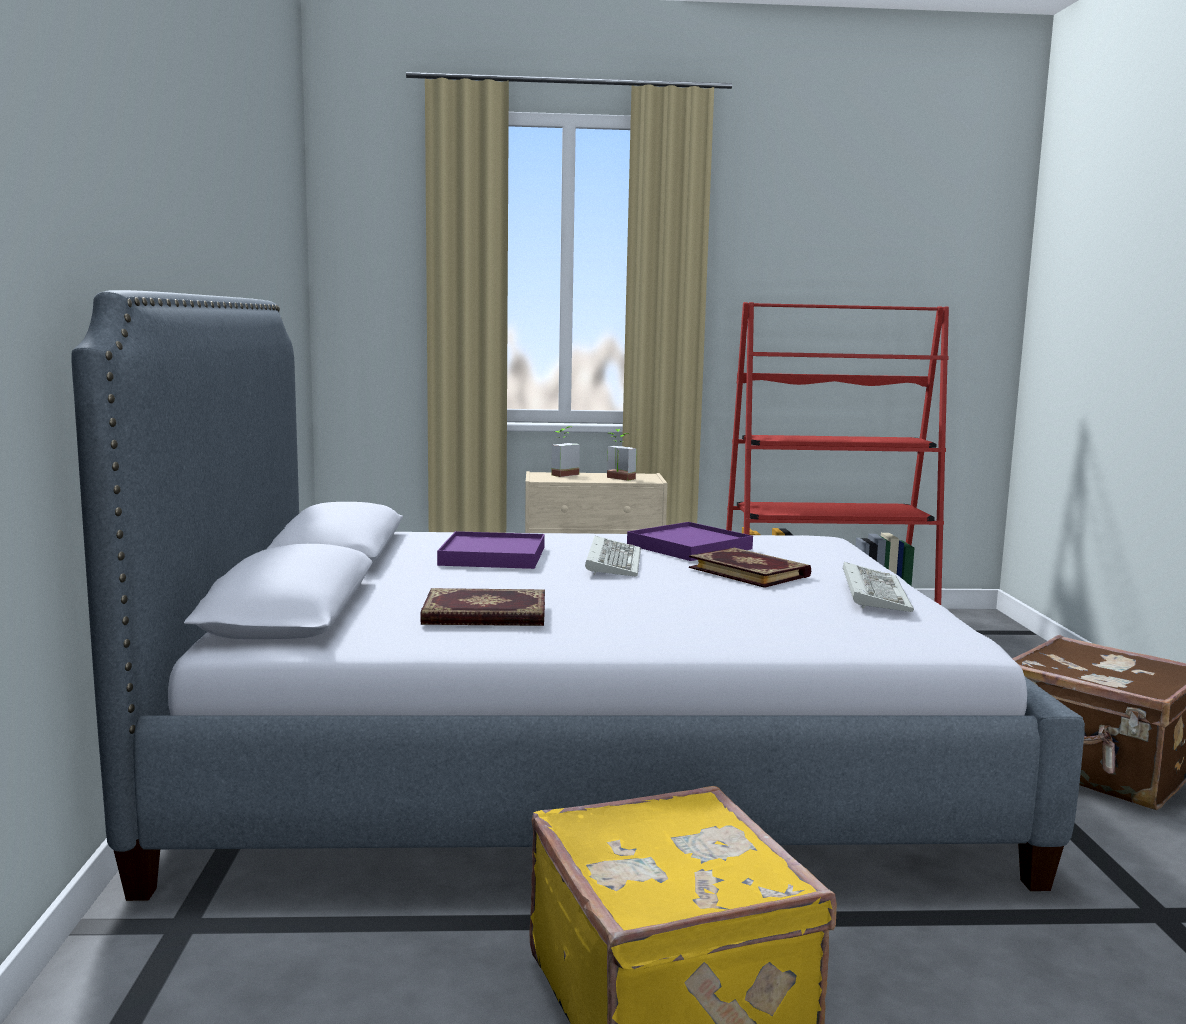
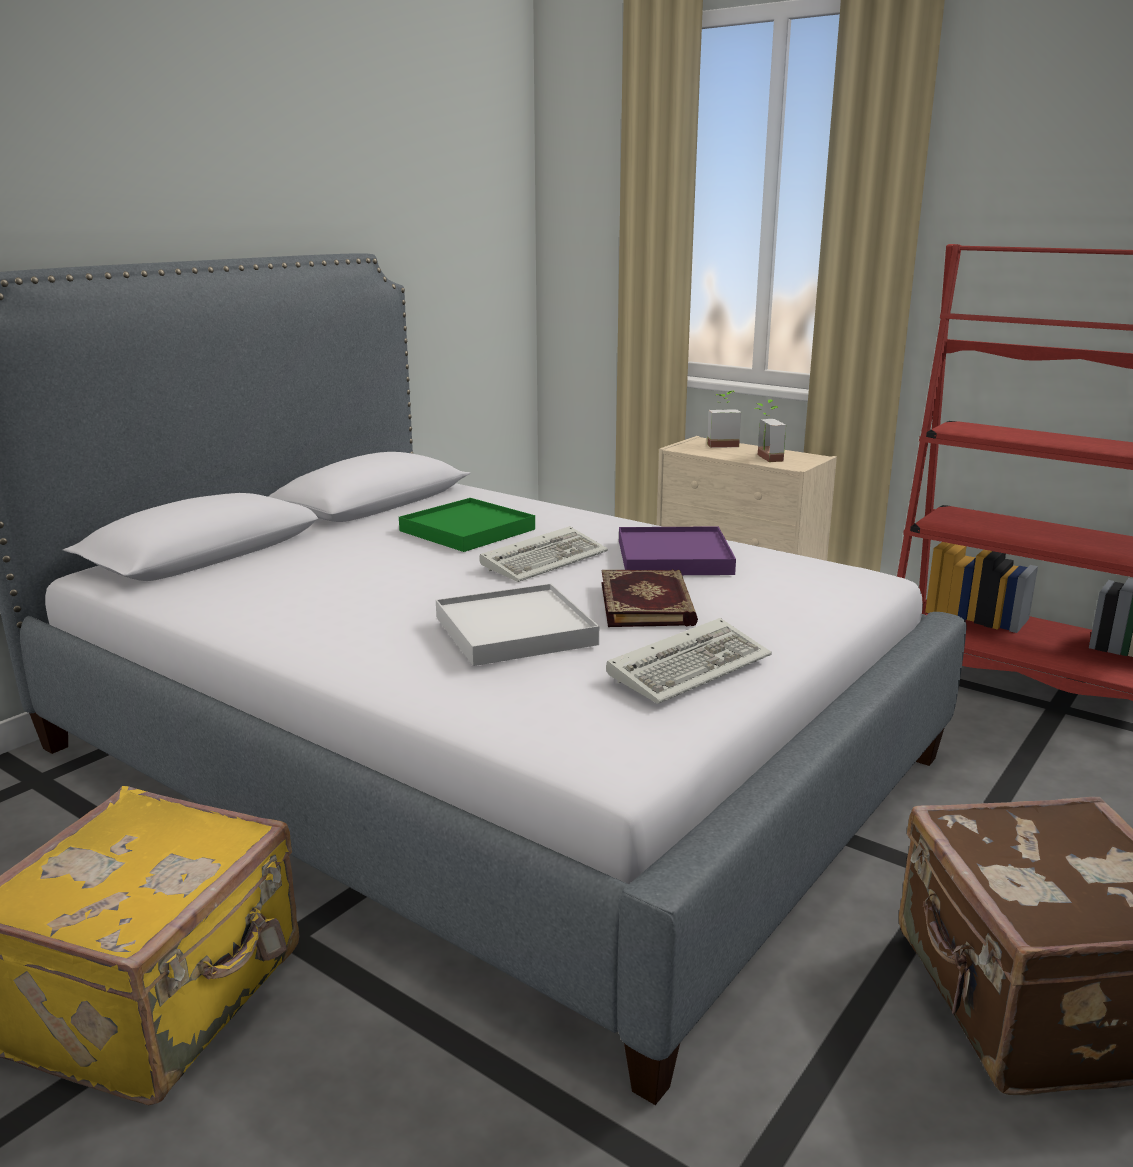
camera: 40 degrees right, 10 degrees up
book [420,588,545,626] -> none
purple tray [437,531,545,569] -> green tray [399,498,535,552]
none -> white tray [436,583,599,666]

